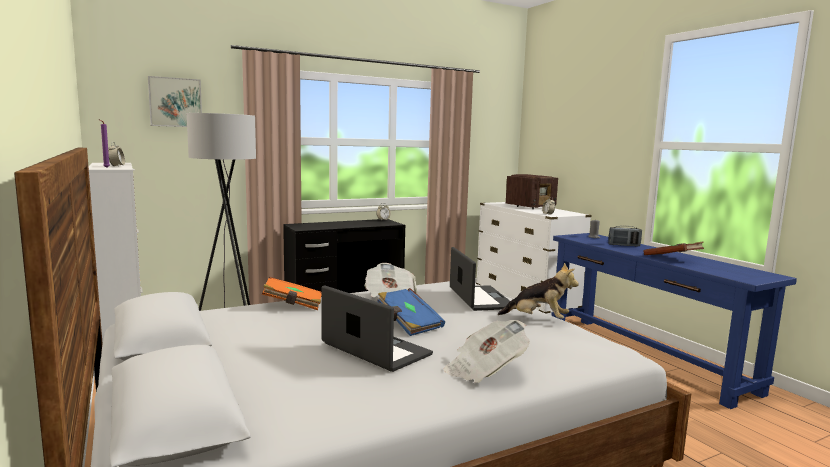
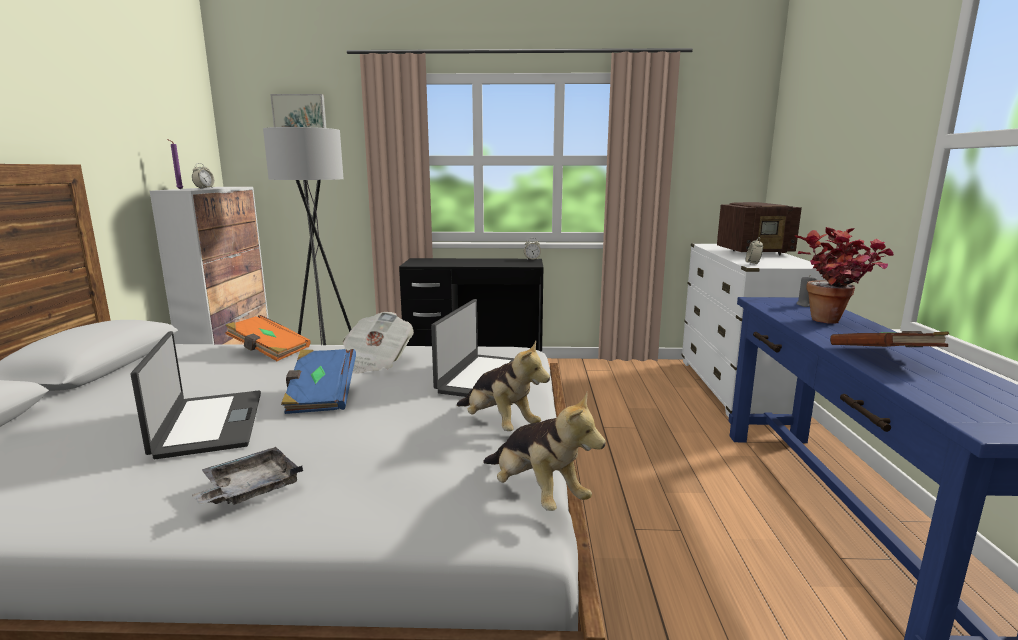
camera: 30 degrees right, 5 degrees up
newspaper [444,320,530,383] -> grey tray [192,447,303,505]
radio [608,226,642,247] -> potted plant [795,227,894,324]
none -> plush toy [483,392,606,511]

